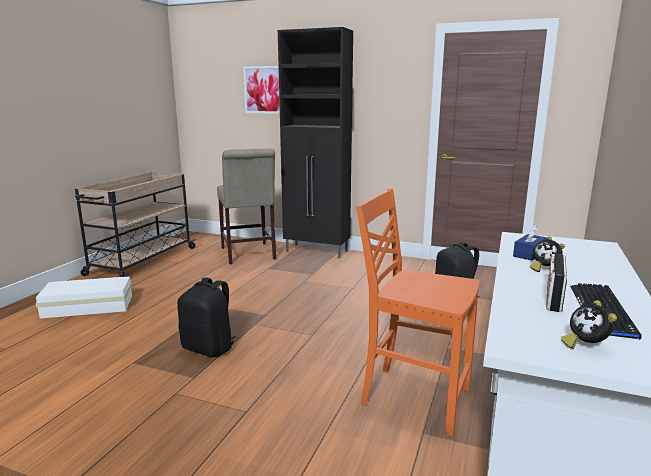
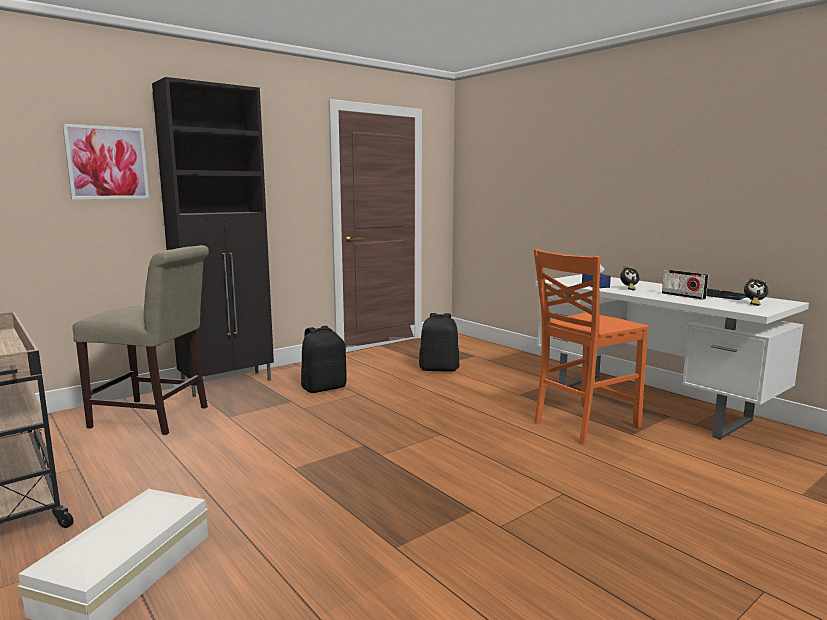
camera: 60 degrees left, 5 degrees down
black backpack [177,277,236,357] -> black backpack moved to [301,326,347,393]

